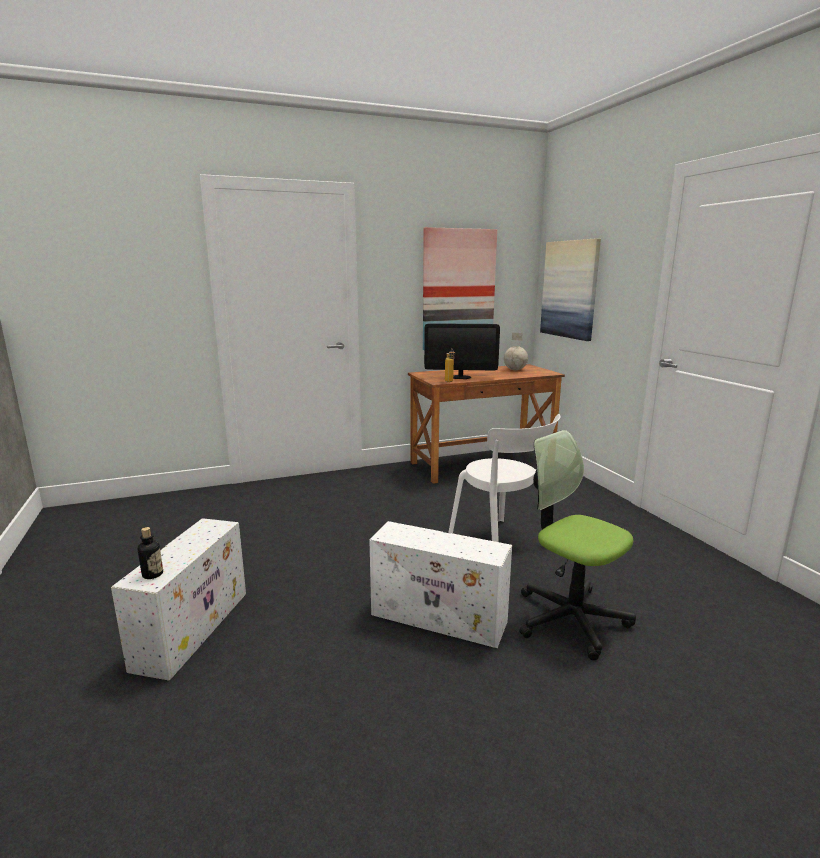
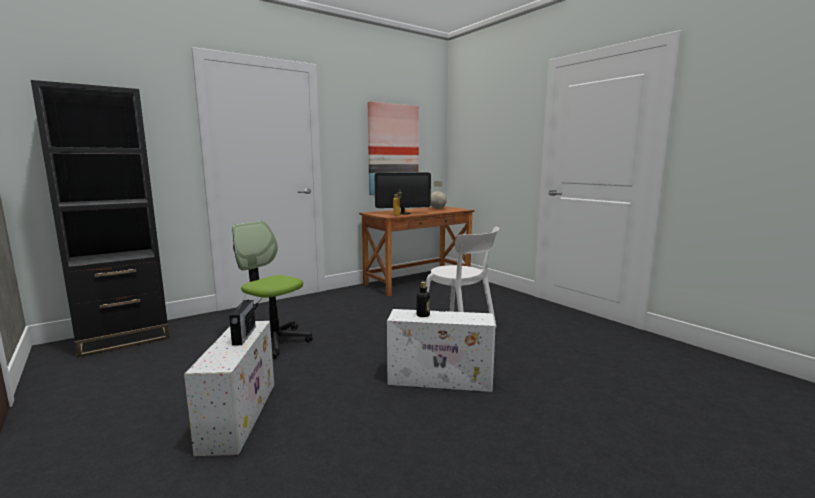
camera: 15 degrees left, 5 degrees down
bottle [138,527,163,579] -> bottle moved to [417,281,430,317]
office chair [519,430,636,660] -> office chair moved to [232,221,313,359]
picture [540,238,601,341] -> none
none -> black bookcase [31,80,170,358]
none -> radio [229,294,256,346]

